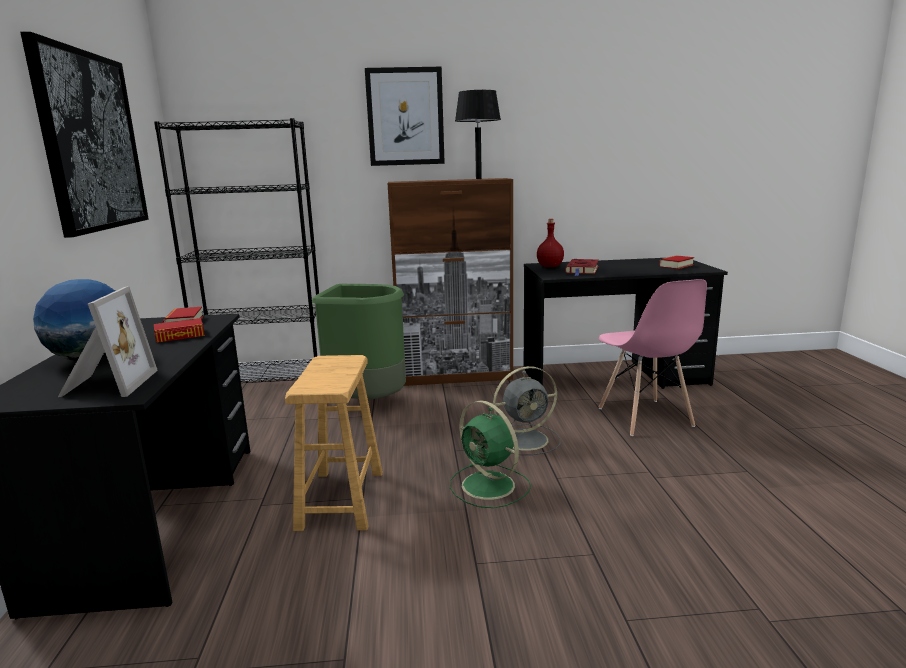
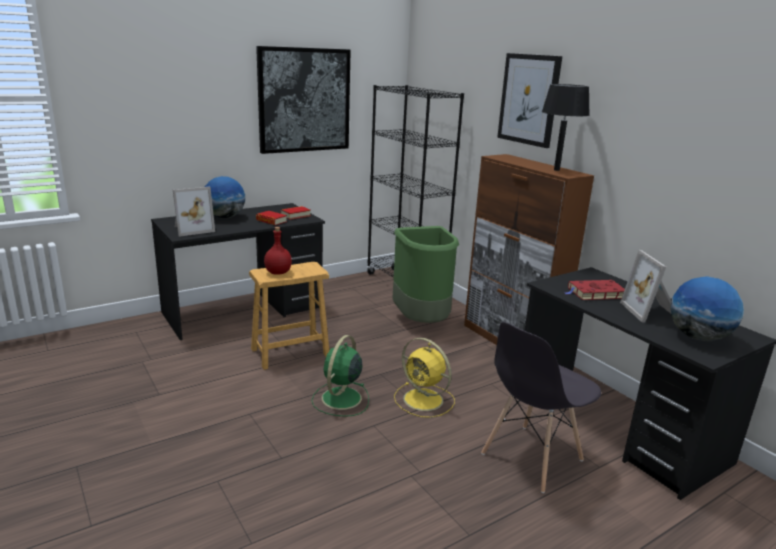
camera: 60 degrees right, 5 degrees up
grey fan [493,366,561,455] -> yellow fan [394,338,455,418]
red bottle [537,219,564,267] -> red bottle moved to [264,227,292,275]
pink chair [599,279,707,436] -> grey chair [481,322,601,493]
book [659,255,694,269] -> globe [670,276,744,341]
none -> picture frame [620,250,672,323]

